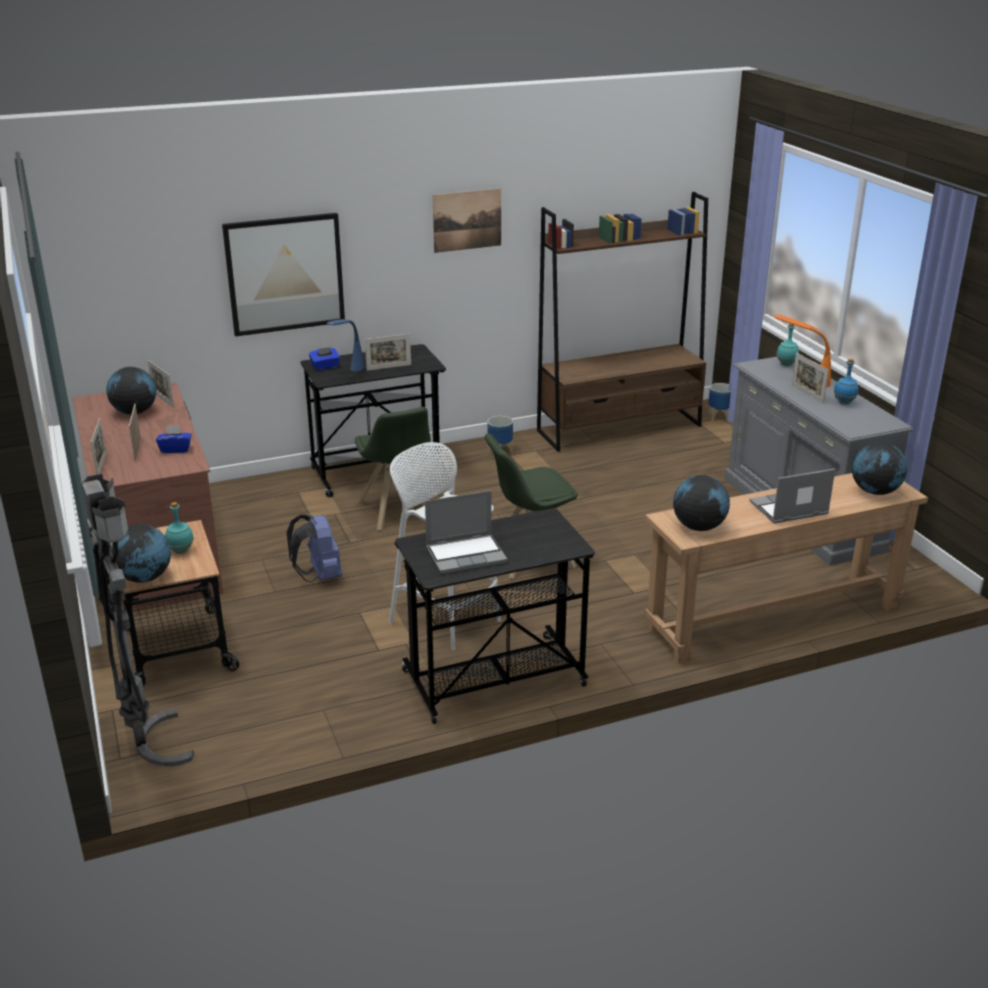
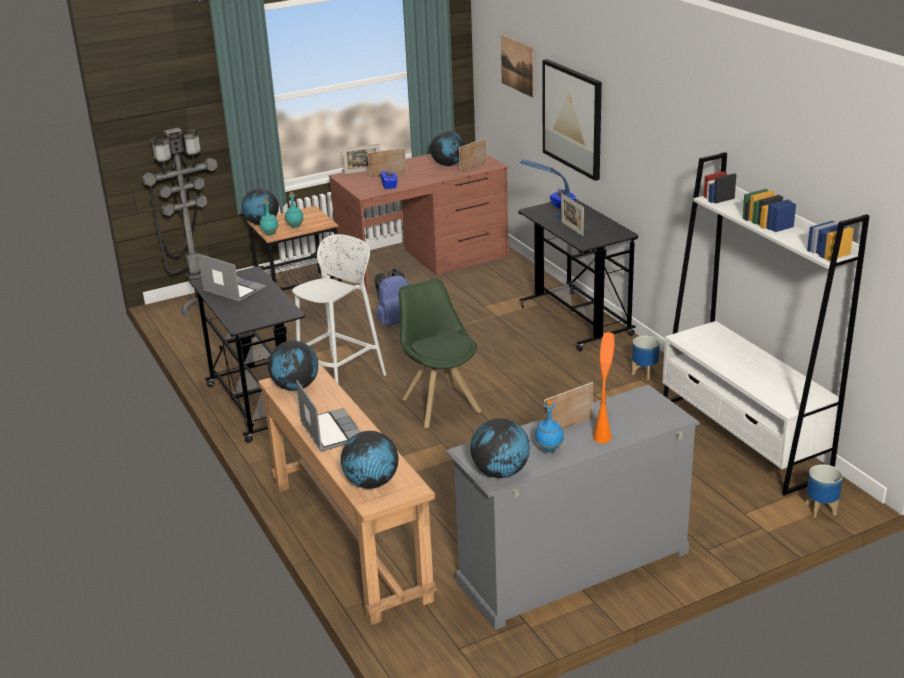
camera: 85 degrees right, 0 degrees up
green chair [355,407,431,531] -> none
laptop [425,490,507,574] -> laptop turned 150 degrees clockwise [198,254,266,302]
picture [433,188,501,253] -> picture moved to [501,35,534,98]
brown bookcase [537,192,708,452] -> white bookcase [662,152,869,496]
turquoise bottle [776,323,799,366] -> turquoise bottle moved to [260,199,279,236]
none -> globe [470,418,530,478]

